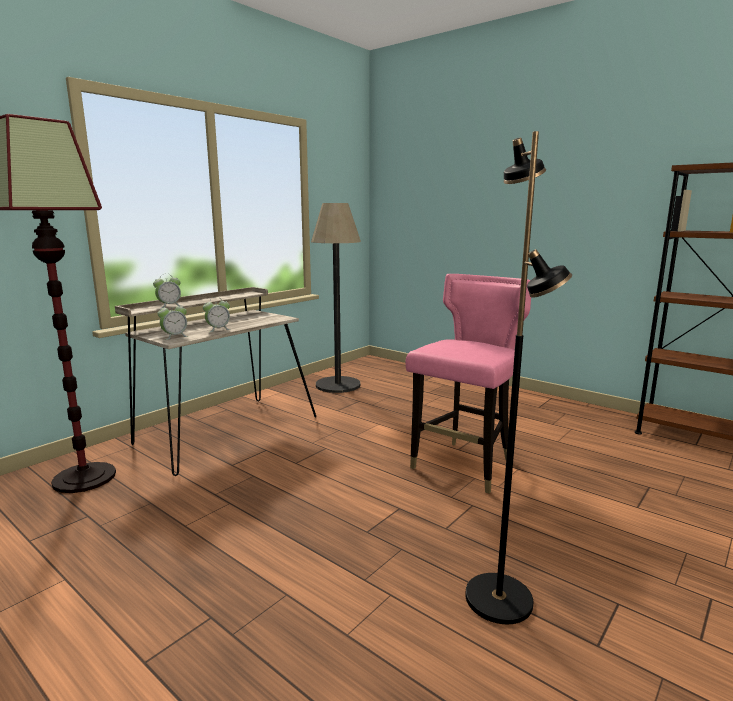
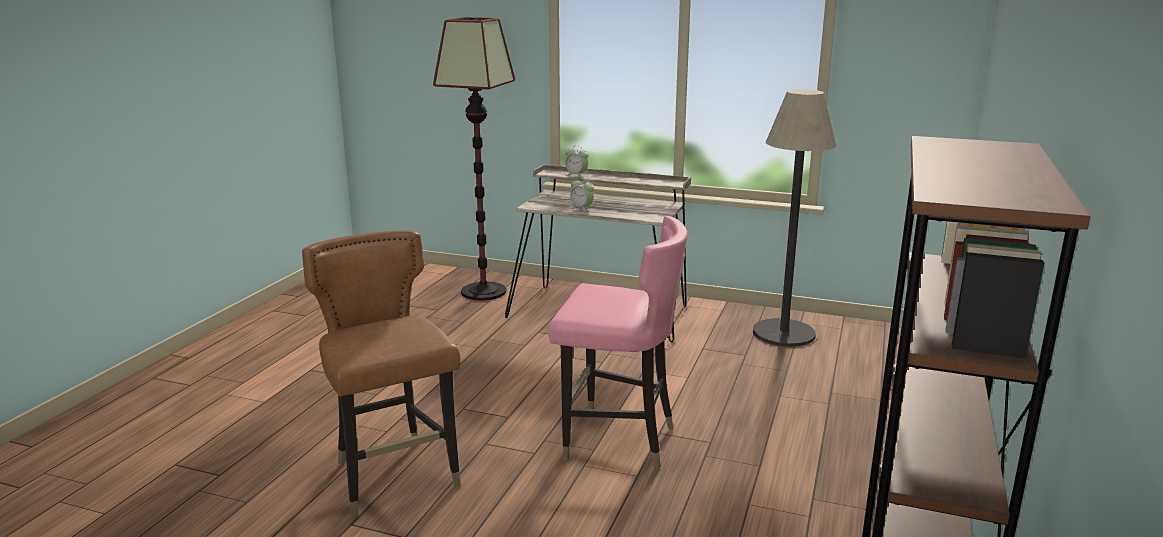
camera: 70 degrees right, 5 degrees up
alarm clock [158,302,188,340] -> none
black floor lamp [465,131,572,624] -> brown chair [302,230,460,517]

